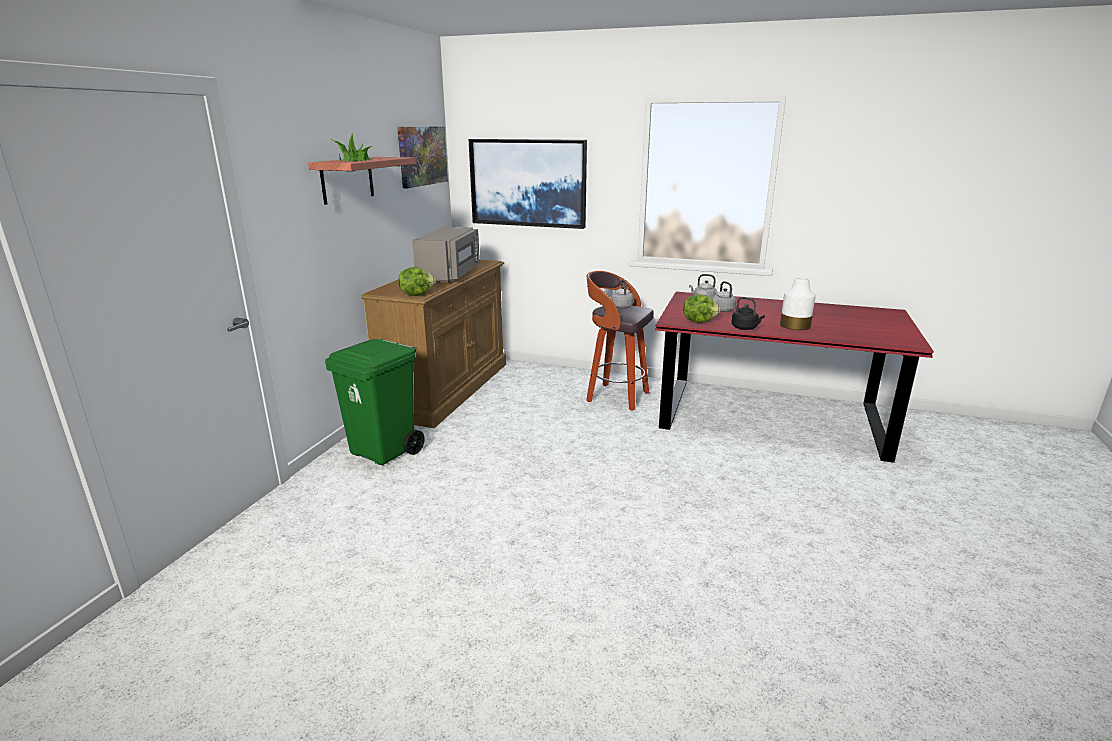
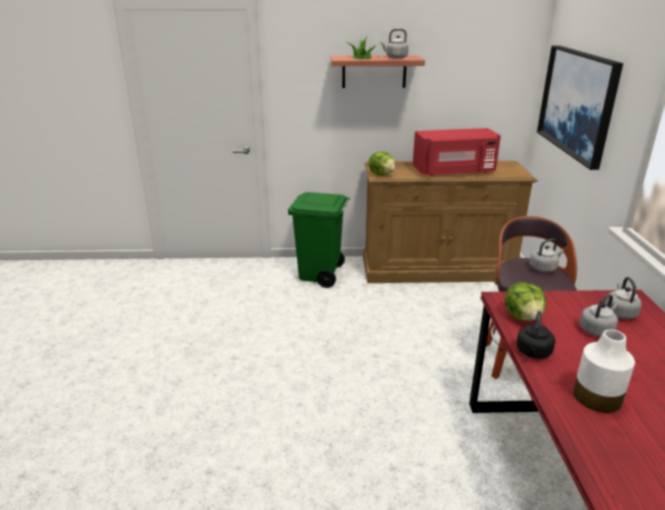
camera: 70 degrees right, 5 degrees up
picture [397,126,448,188] -> none
grey microwave [412,227,480,282] -> red microwave [413,128,501,176]
none -> grey kettle [380,29,409,59]

